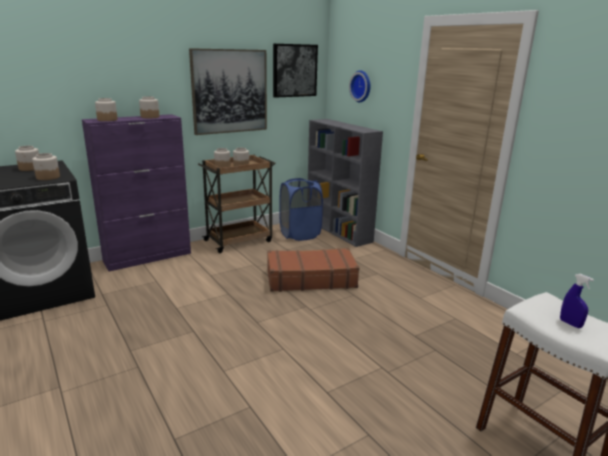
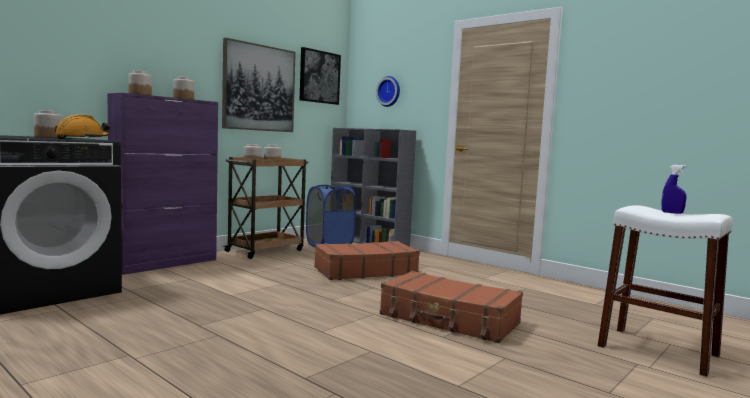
camera: 15 degrees left, 15 degrees down
jar [32,153,60,180] -> orange hard hat [55,114,110,139]
none -> brown suitcase [380,271,523,343]

